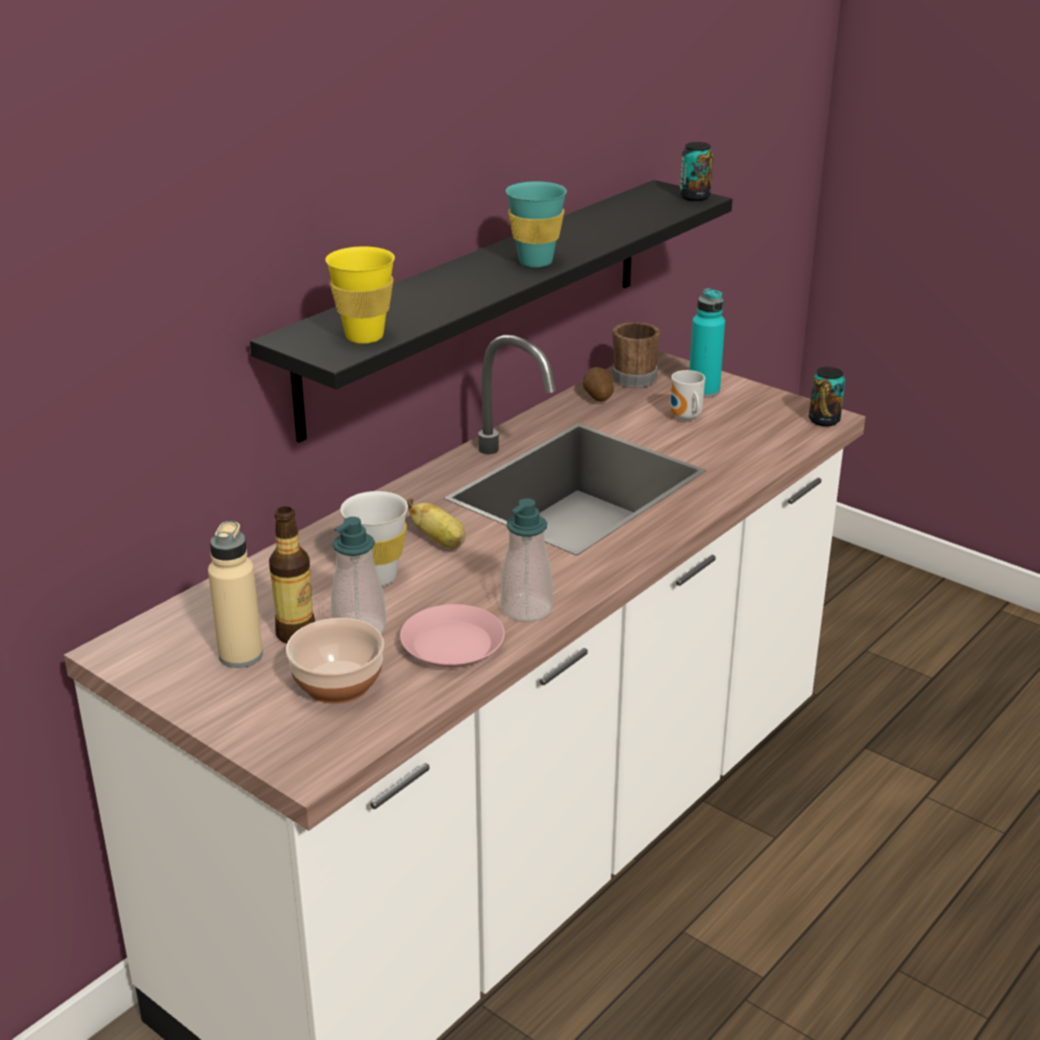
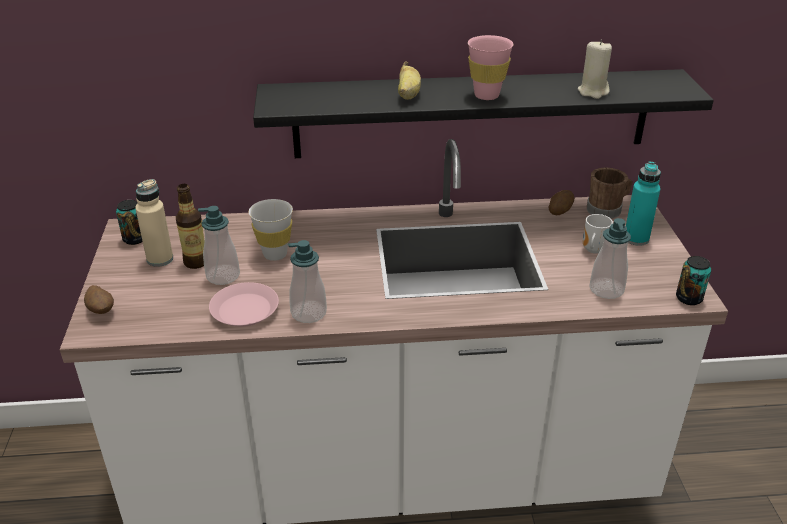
camera: 45 degrees right, 5 degrees up
bowl [286,618,384,704] -> none
yellow cup [325,246,395,344] -> none
banana [407,498,465,548] -> banana moved to [398,61,421,100]
turquoise cup [506,181,567,268] -> pink cup [468,35,513,100]
can [680,142,713,201] -> can moved to [116,200,143,245]
none -> potato [84,285,114,314]
none -> beige candle [578,40,612,99]
none -> soap dispenser [589,218,631,299]

